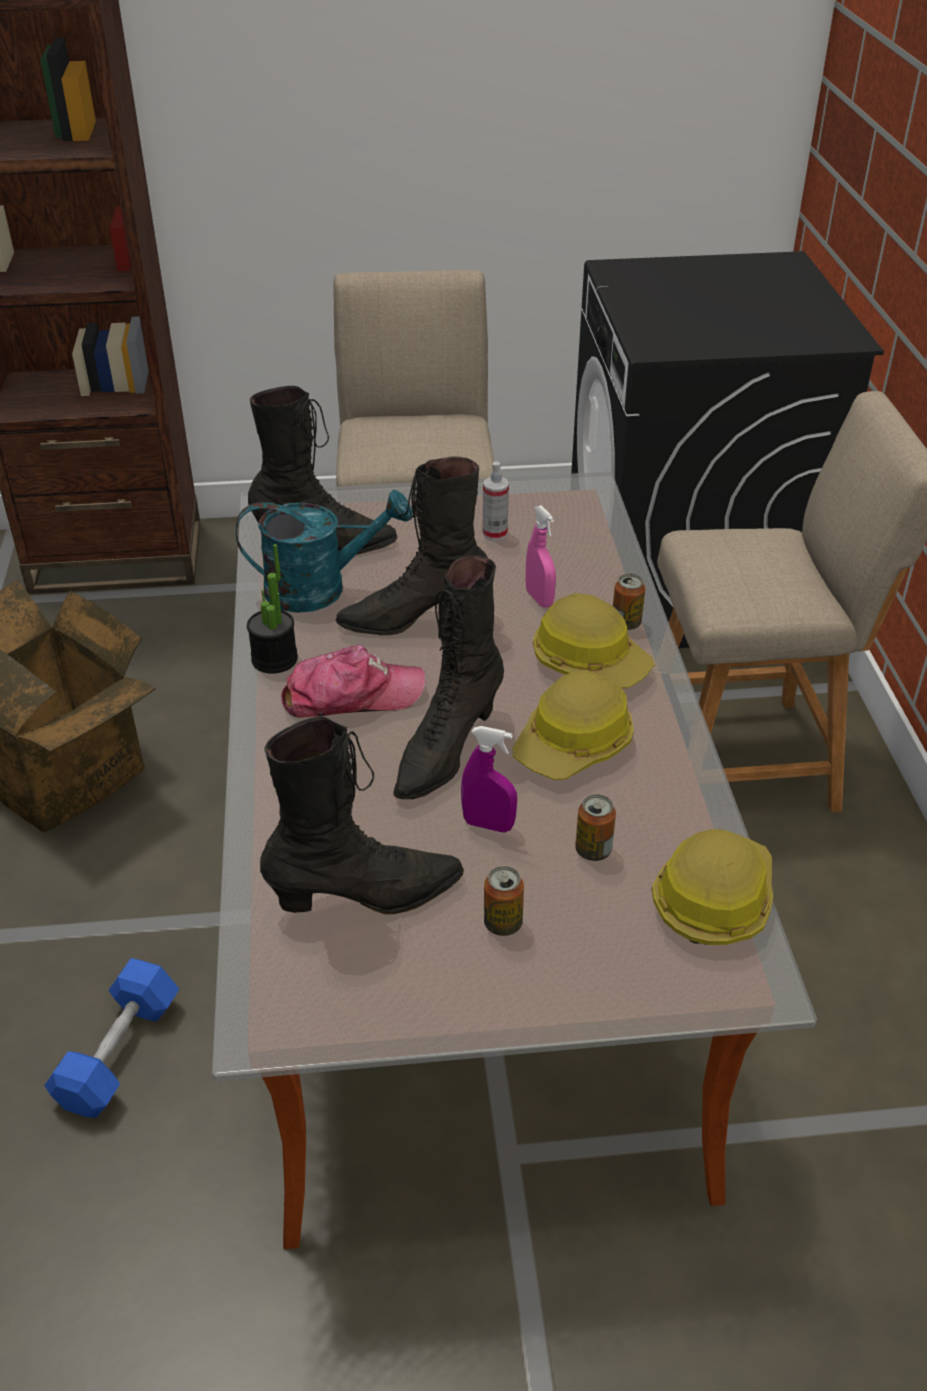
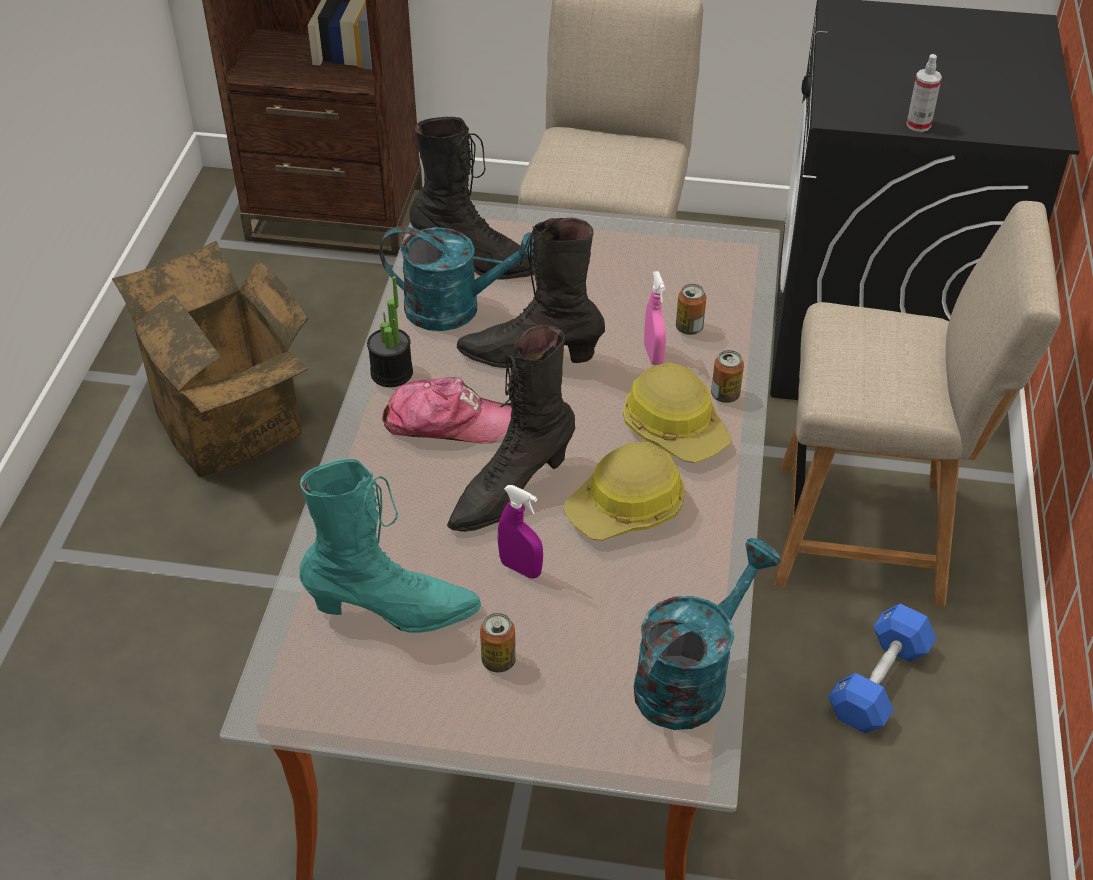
camera: 15 degrees right, 5 degrees up
blue dumbbell [44,958,179,1118] -> blue dumbbell moved to [828,604,936,733]
black boot [260,717,464,914] -> turquoise boot [299,459,481,633]
spray bottle [483,461,509,540] -> spray bottle moved to [906,54,942,132]
can [575,794,616,861] -> can moved to [676,284,706,335]
hard hat [652,829,773,945] -> turquoise watering can [634,538,781,730]

